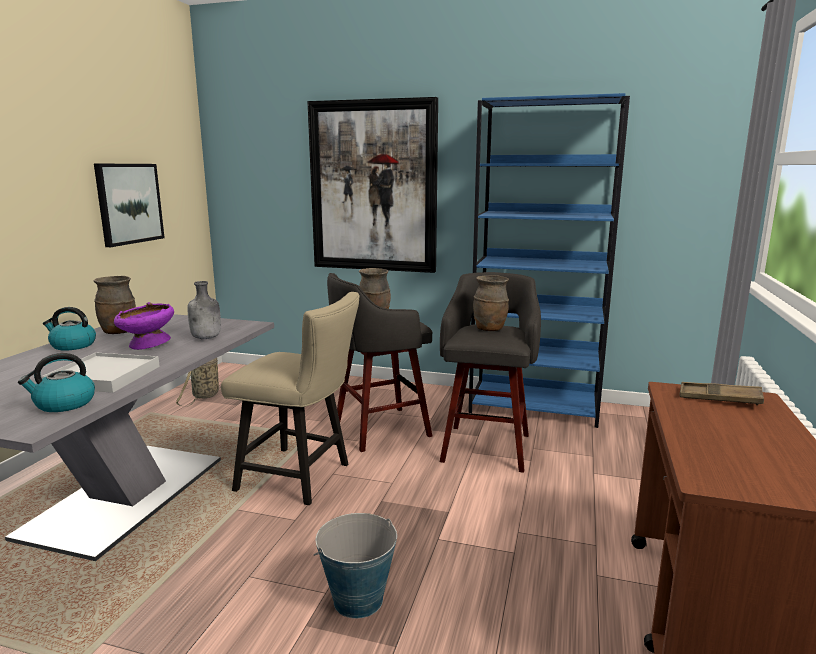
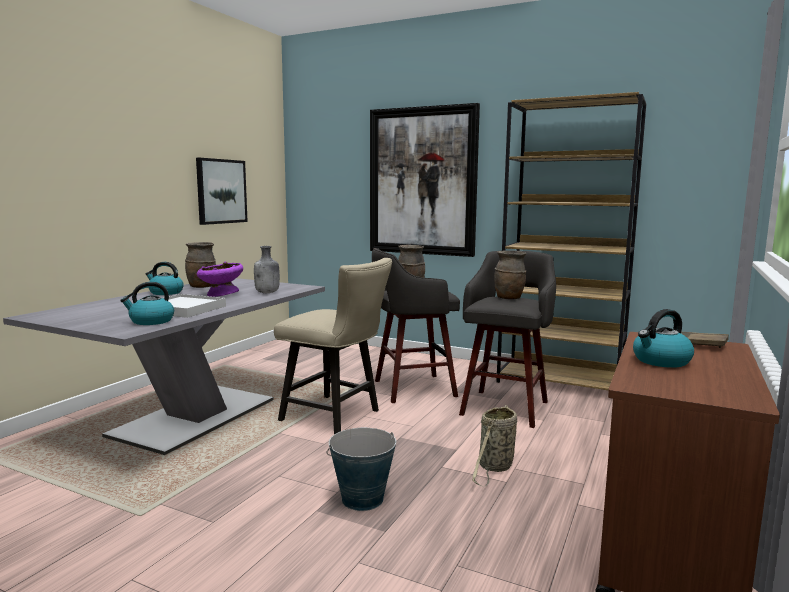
camera: 10 degrees right, 5 degrees down
basket [176,358,220,407] -> basket moved to [472,405,517,487]
blue bookcase [468,93,630,428] -> brown bookcase [496,92,646,391]
none -> kettle [633,309,694,368]

